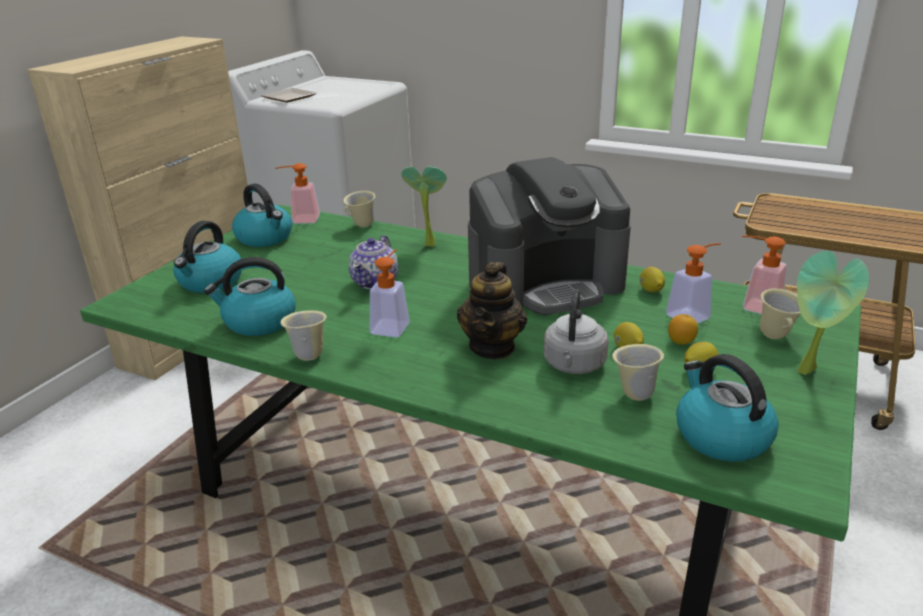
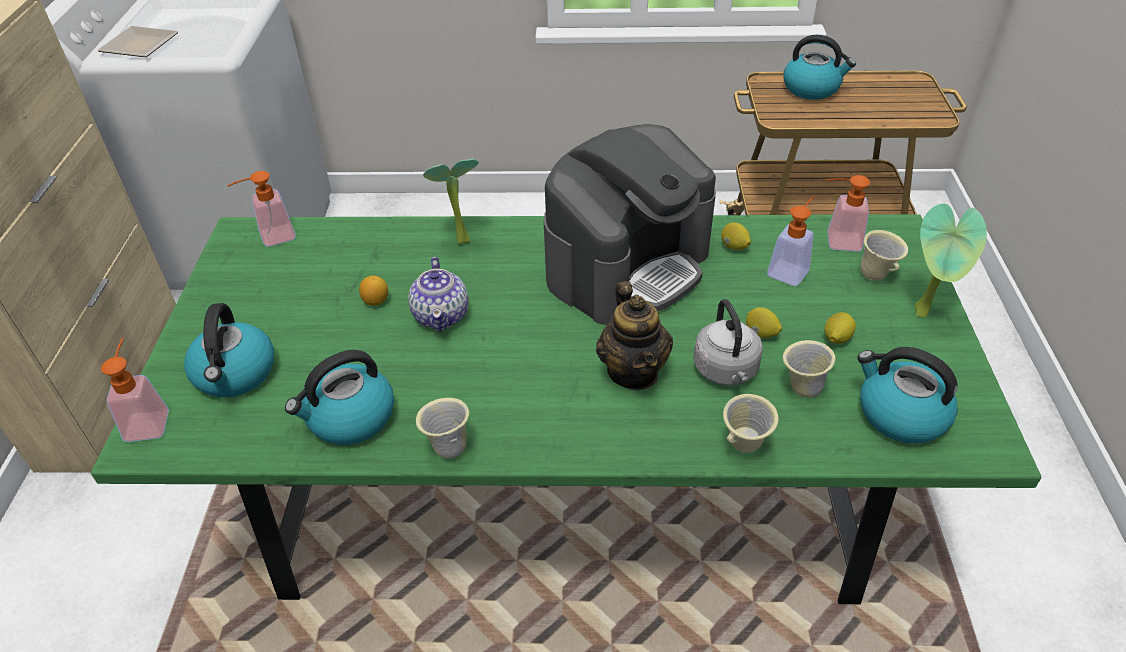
camera: 25 degrees left, 15 degrees up
kettle [232,184,292,247] -> kettle moved to [783,35,856,100]
beige mug [343,191,376,227] -> beige mug moved to [723,394,779,453]
soap dispenser [370,249,410,337] -> soap dispenser moved to [101,338,169,442]
lemon [668,314,698,345] -> lemon moved to [359,276,388,306]

